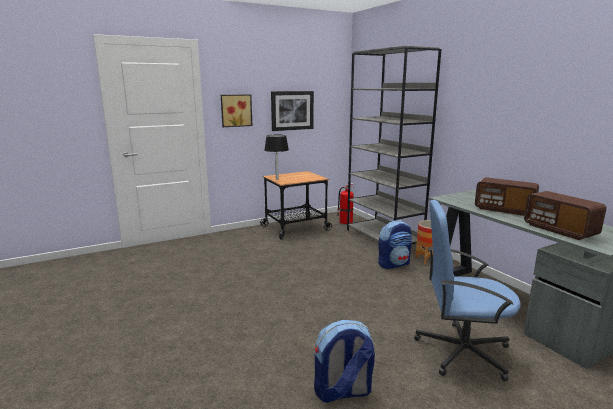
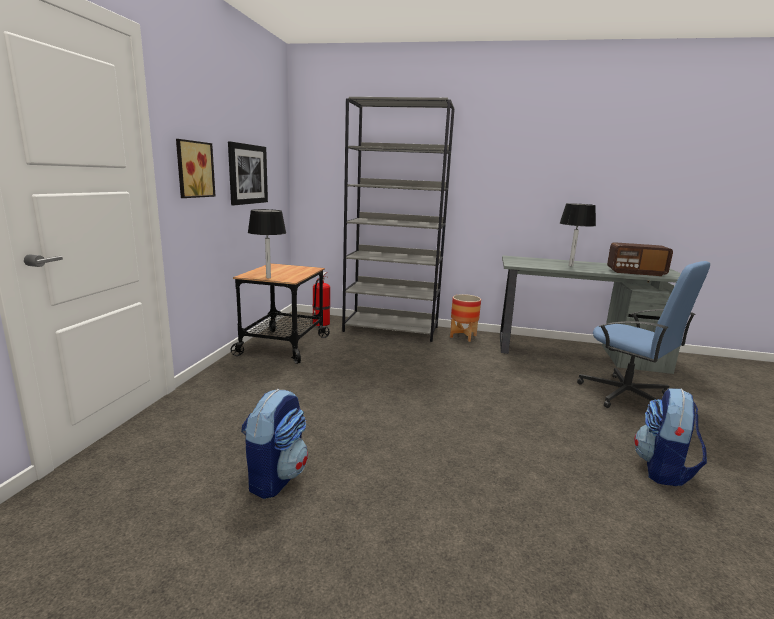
camera: 50 degrees left, 0 degrees up
backpack [378,220,412,269] -> backpack moved to [241,389,308,499]
blue office chair [414,200,521,381] -> blue office chair turned 90 degrees counterclockwise [577,261,710,408]
radio [475,177,539,216] -> black table lamp [560,203,596,266]

